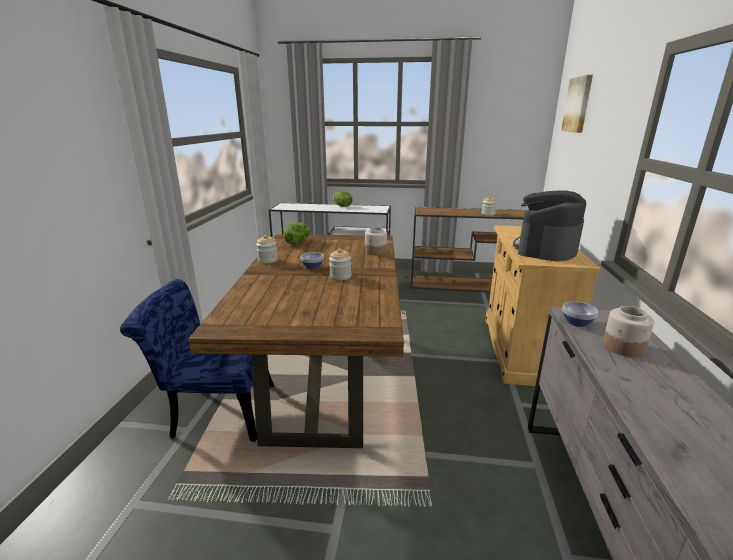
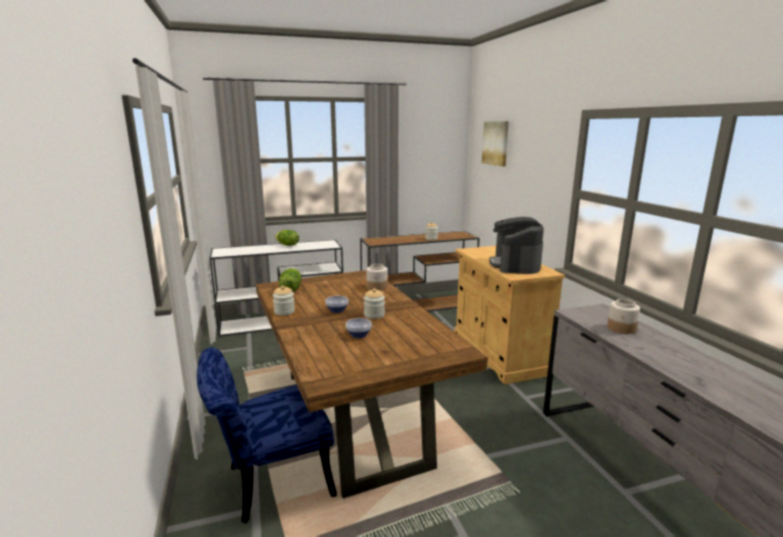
camera: 25 degrees left, 5 degrees down
bowl [562,301,598,327] -> bowl moved to [346,318,372,338]

